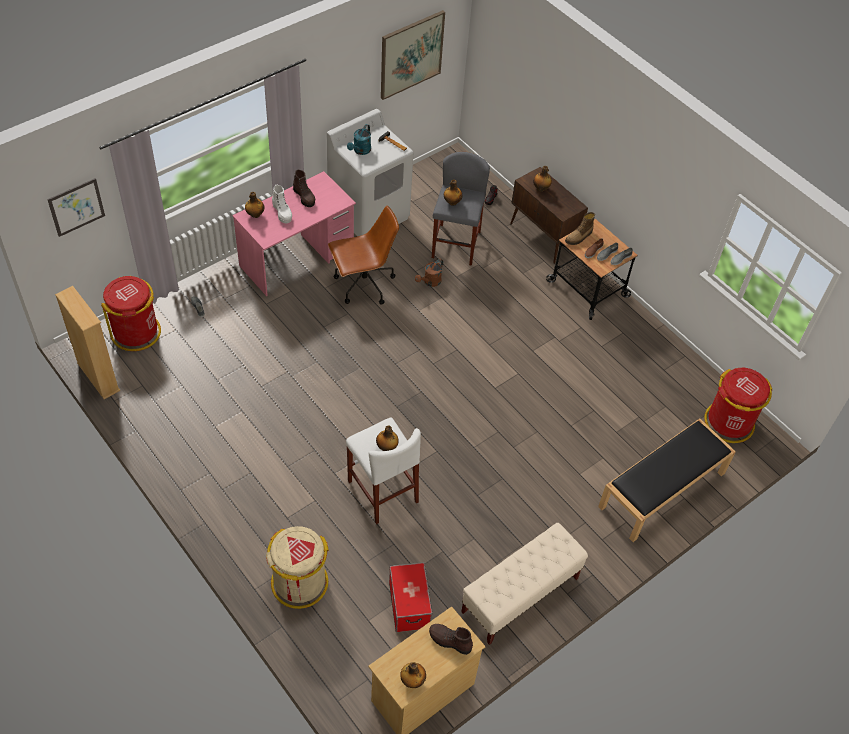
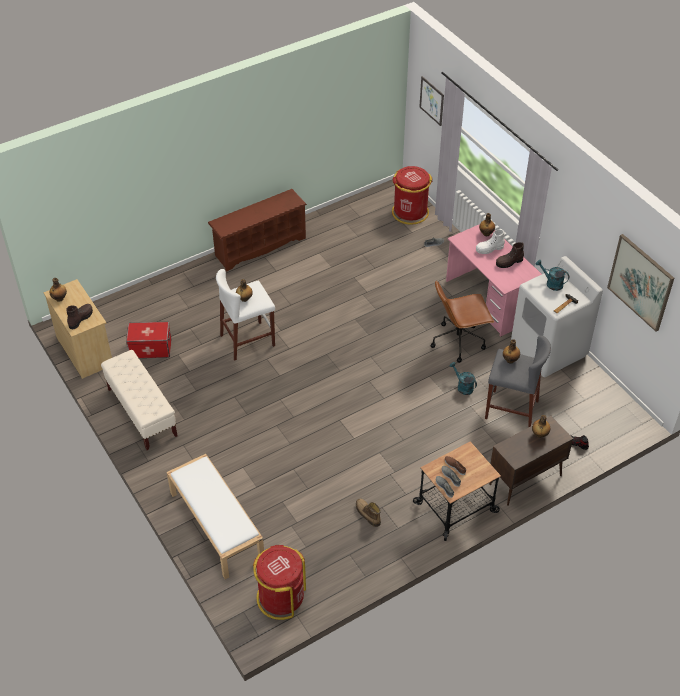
camera: 100 degrees right, 5 degrees down
beige bookcase [55,286,120,399] -> none
beige trash can [266,526,329,609] -> none
brown office chair [328,205,399,305] -> brown office chair turned 90 degrees clockwise [431,281,494,363]
brown watering can [415,259,443,287] -> turquoise watering can [449,362,477,395]
boot [565,212,595,245] -> boot moved to [356,498,381,527]
black bench [598,419,736,542] -> white bench [167,454,264,579]
none -> brown shoe rack [208,189,307,272]

